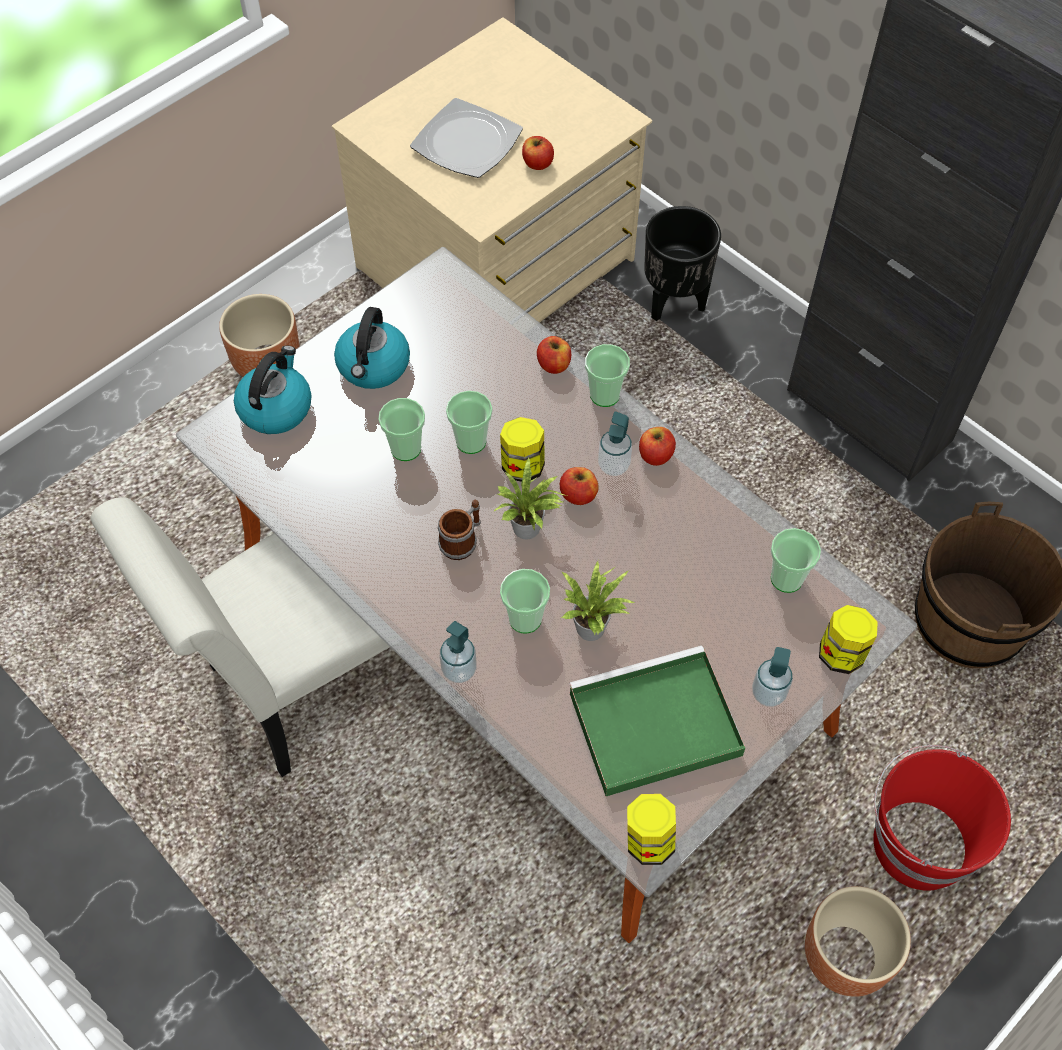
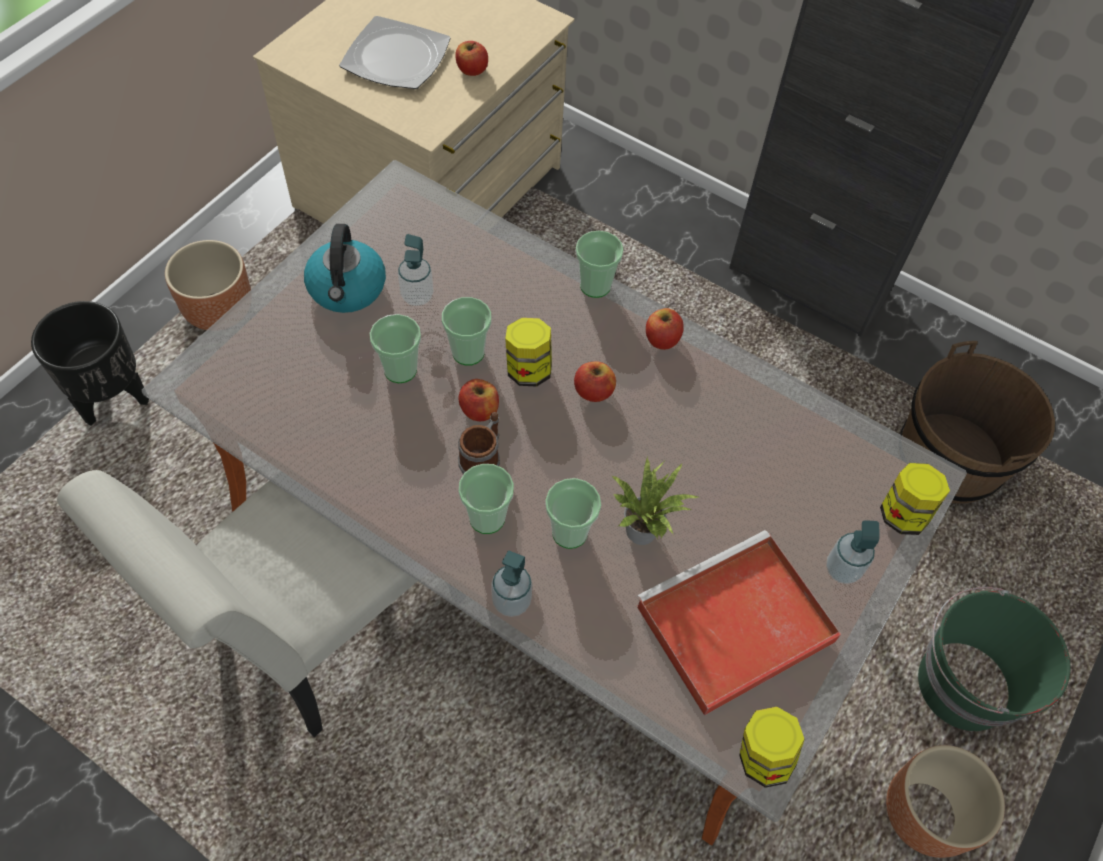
camera: 15 degrees left, 0 degrees up
kettle [234,346,311,434] -> none
potted plant [493,456,567,539] -> none
apple [537,336,571,374] -> apple moved to [459,379,499,421]
green tray [569,645,745,796] -> red tray [636,530,841,716]
soap dispenser [598,411,632,476] -> soap dispenser moved to [398,234,434,306]
black planter [644,206,721,321] -> black planter moved to [31,301,149,426]
cup [771,528,821,593] -> cup moved to [458,464,514,534]
red bucket [873,745,1011,890] -> green bucket [918,587,1070,731]

